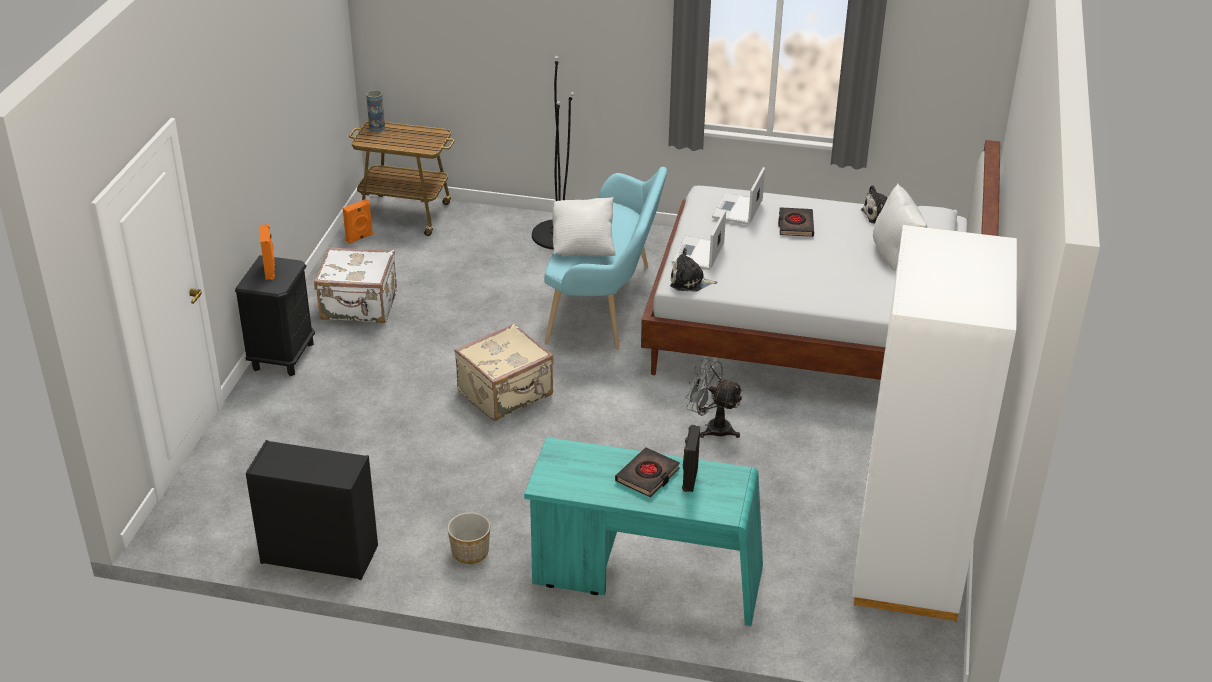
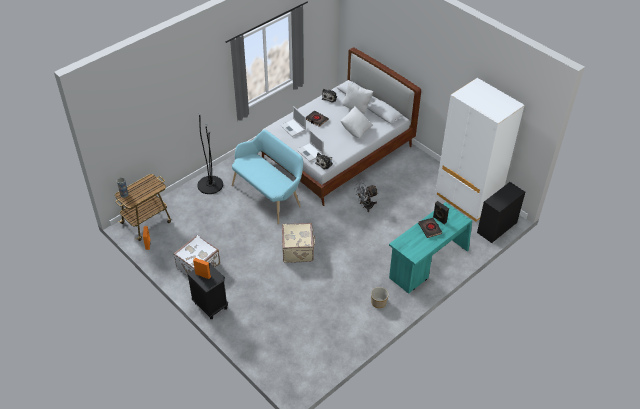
camera: 55 degrees left, 10 degrees up
black dresser [246,440,378,580] -> black dresser moved to [477,182,525,243]
white pillow [552,197,616,256] -> white pillow moved to [341,106,373,138]

